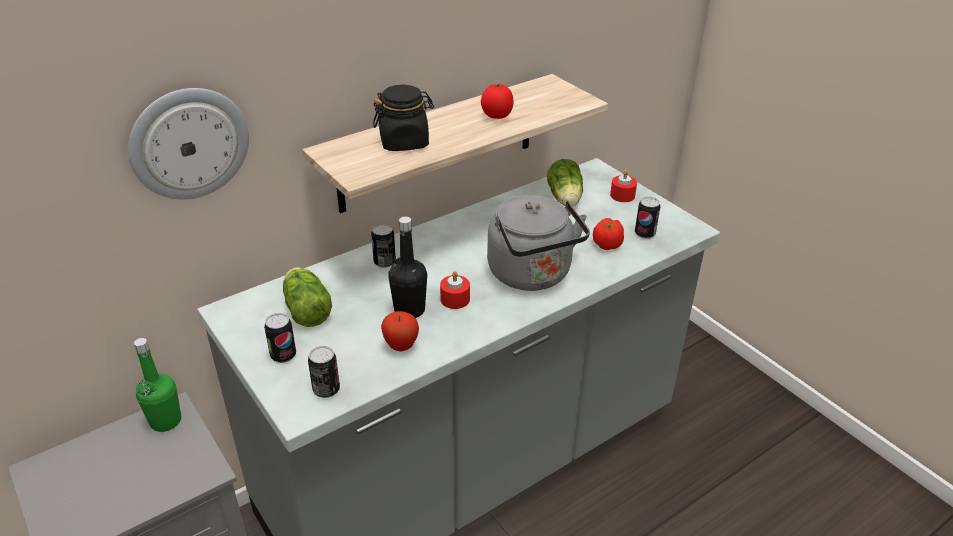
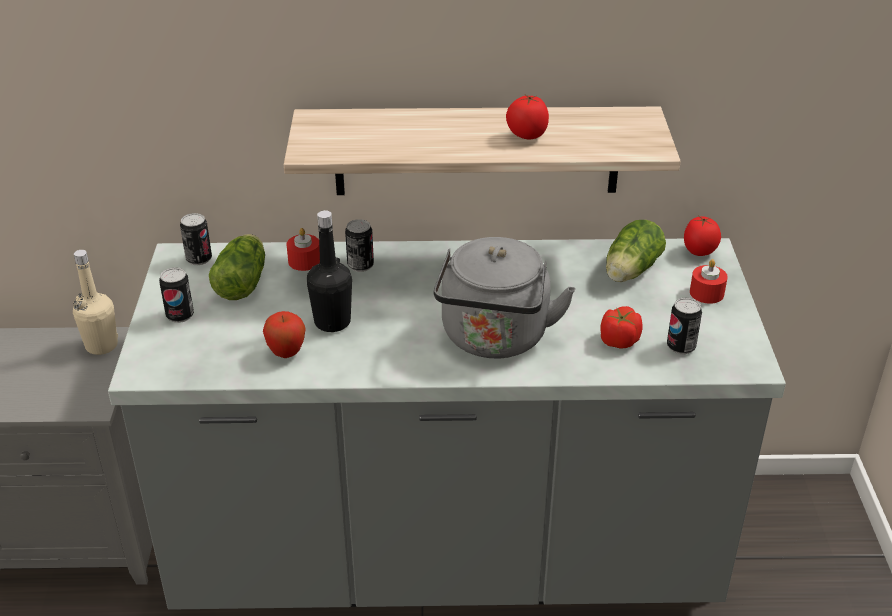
camera: 35 degrees right, 0 degrees up
wall clock [128,88,249,200] -> none
green bottle [134,338,181,432] -> beige bottle [73,250,118,355]
can [308,346,340,398] -> can moved to [180,213,212,265]
black jar [373,85,434,151] -> none
red candle [440,271,470,309] -> red candle moved to [286,228,320,271]
none -> tomato [684,216,721,256]

